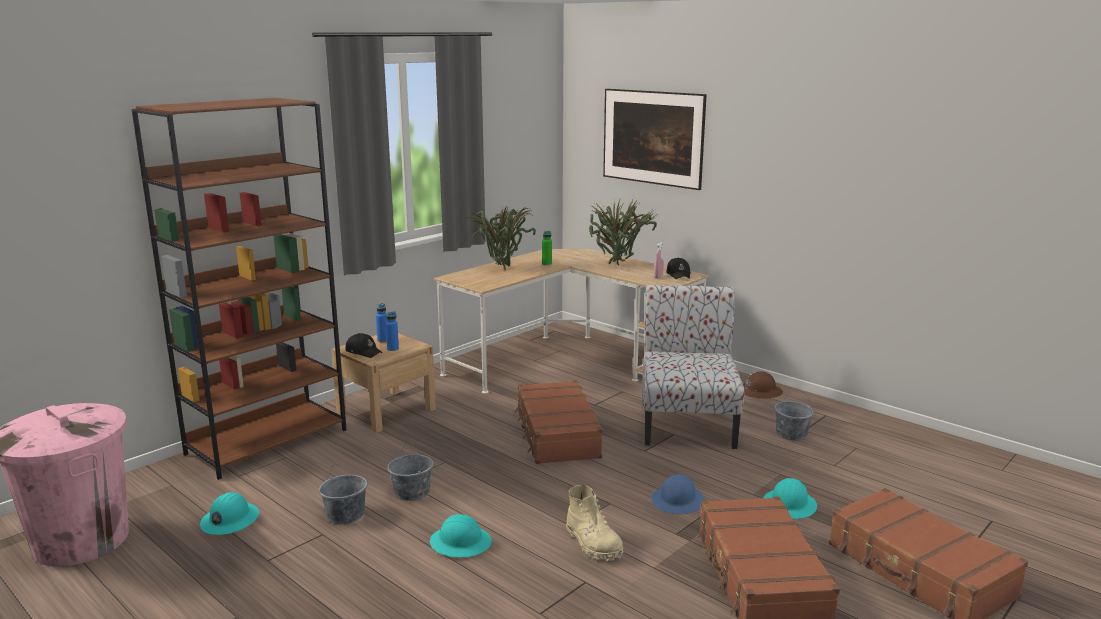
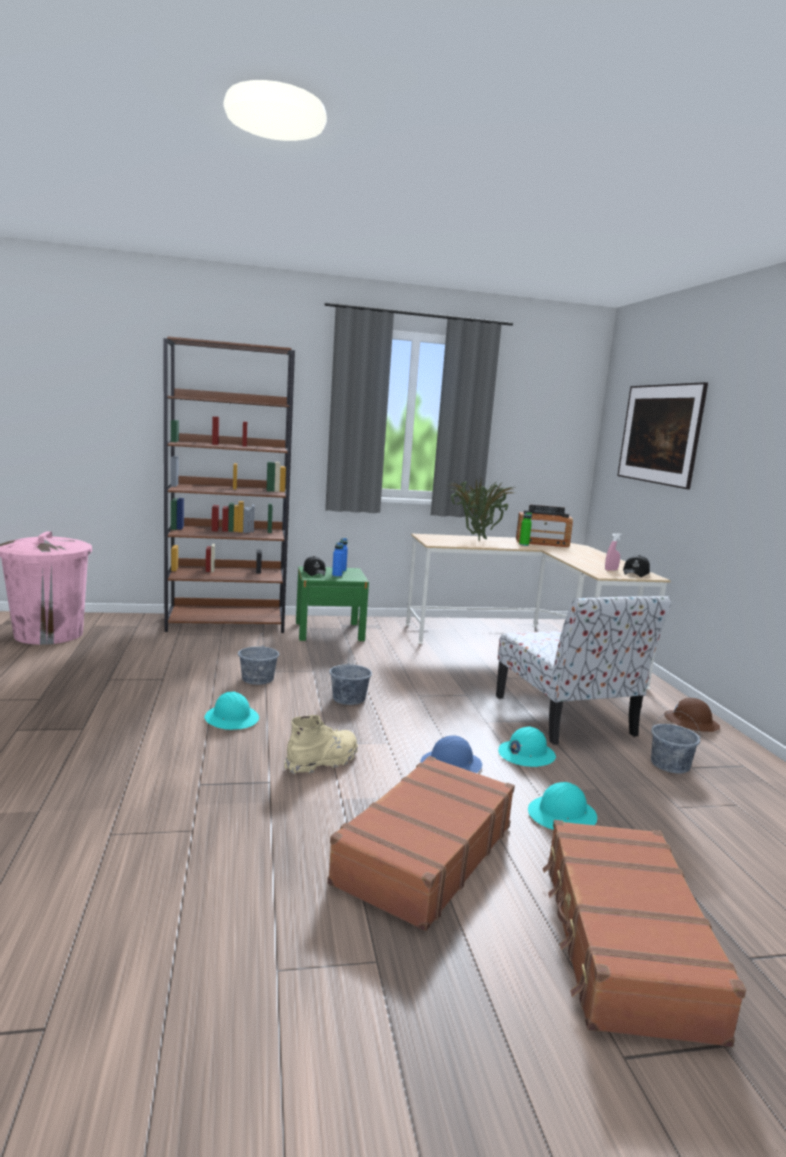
camera: 35 degrees right, 5 degrees down
turquoise hard hat [200,492,259,535] -> turquoise hard hat moved to [498,727,556,767]
grey bucket [319,464,368,524] -> grey bucket moved to [329,651,372,705]
beige nightstand [331,333,436,433] -> green nightstand [296,566,369,641]
brown suitcase [514,380,603,464] -> none
beige boot [566,485,623,562] -> beige boot turned 135 degrees counterclockwise [284,715,358,774]
potted plant [589,198,657,265] -> none
chair [643,285,744,449] -> chair turned 120 degrees clockwise [496,596,671,745]
none -> radio [516,505,573,547]

